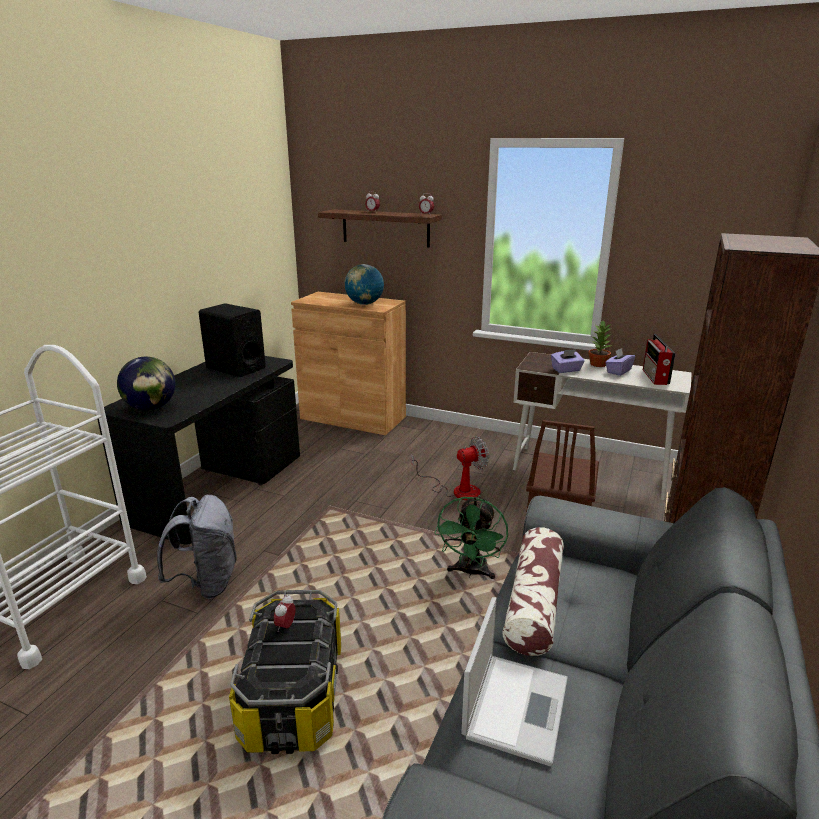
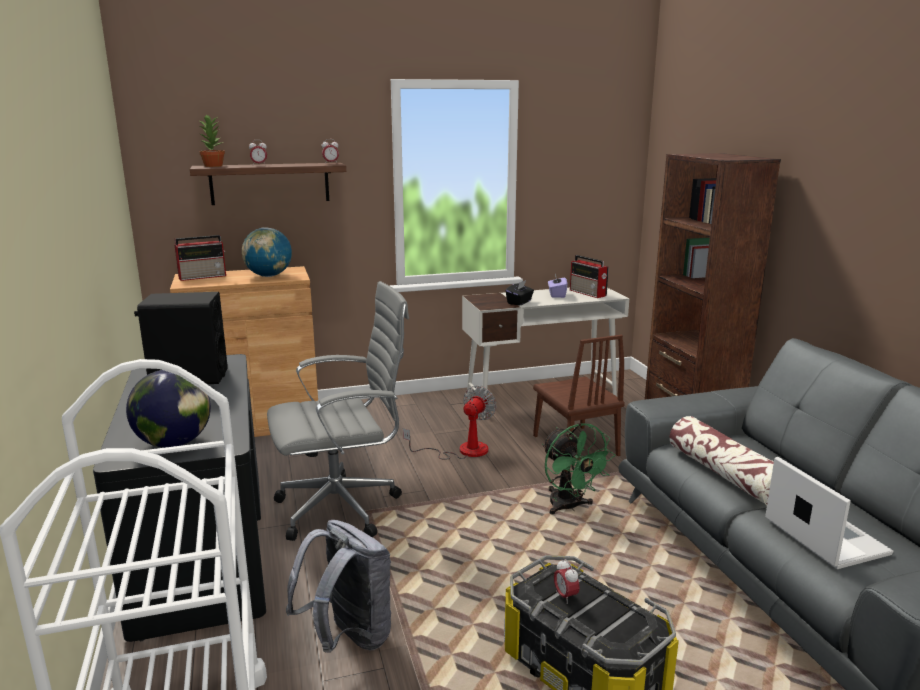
camera: 40 degrees left, 5 degrees down
purple tissue box [551,349,585,373] -> black tissue box [506,280,534,306]
potted plant [588,321,612,367] -> potted plant moved to [198,114,225,167]
none -> radio [174,235,226,281]
none -> grey office chair [267,281,409,541]

